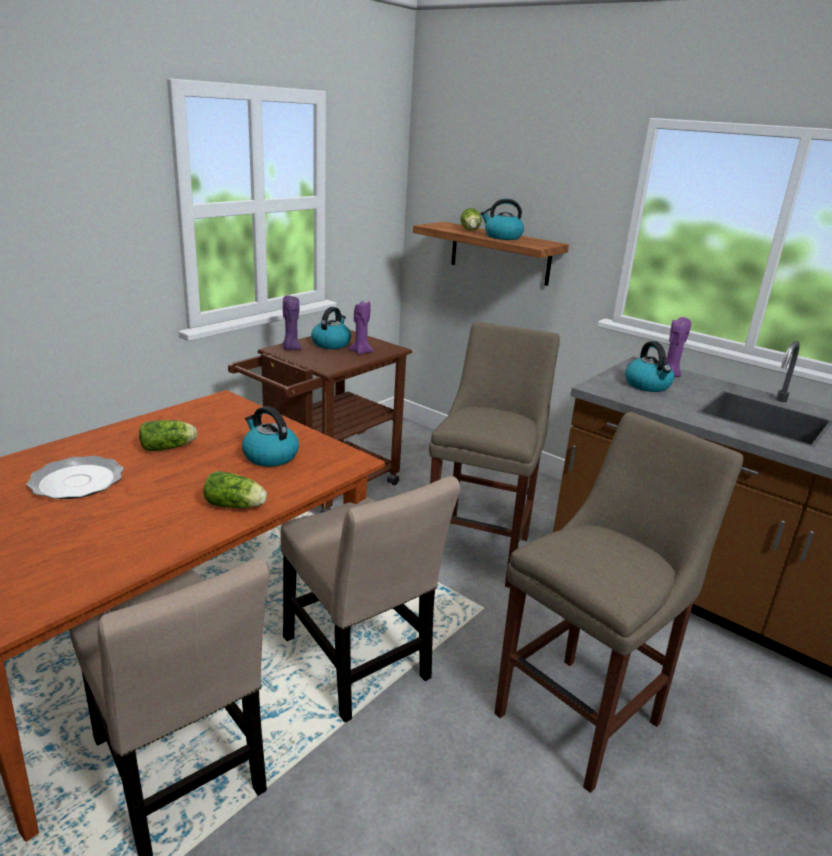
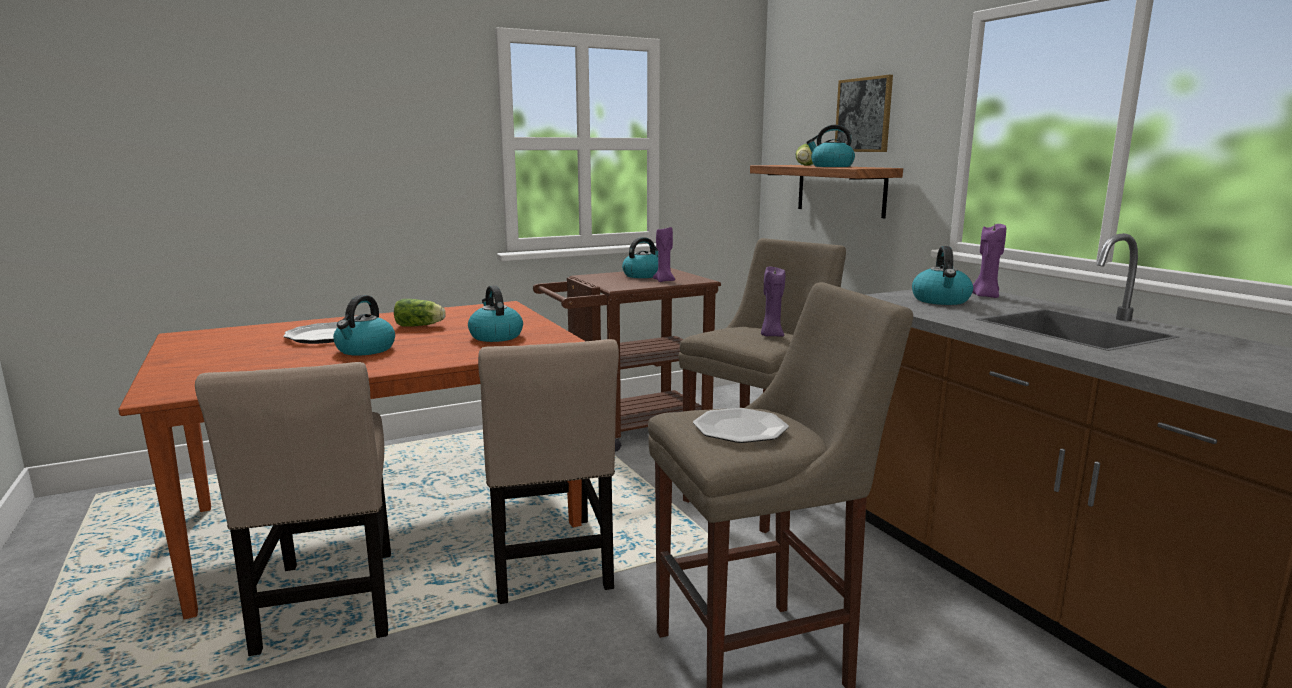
camera: 25 degrees right, 10 degrees down
lettuce [204,471,267,508] -> none
purple candle [283,295,302,350] -> purple candle moved to [761,267,785,336]
none -> kettle [333,295,395,356]
none -> plate [693,408,789,443]
none -> picture [835,75,893,152]

